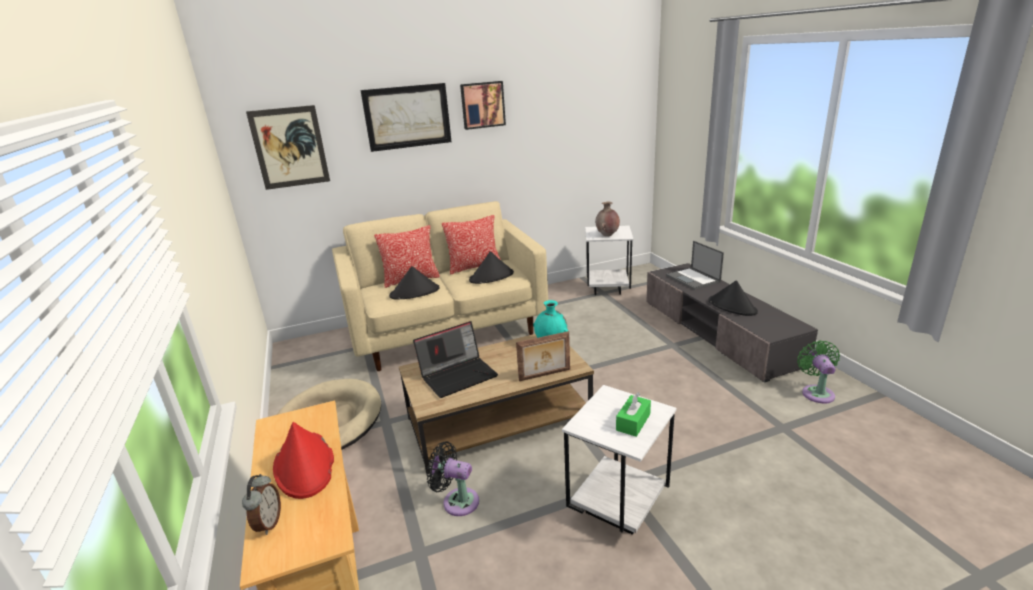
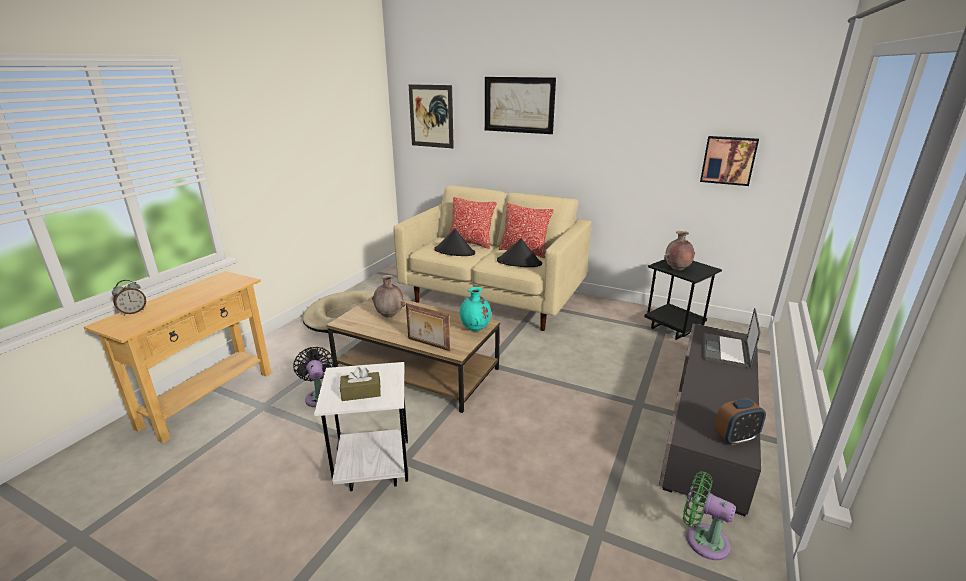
camera: 45 degrees right, 0 degrees up
red hat [273,422,334,499] -> none
laptop [413,321,498,398] -> brown vase [372,275,405,318]
picture [460,81,506,130] -> picture moved to [700,136,759,186]
white side table [585,226,634,295] -> black side table [644,259,722,340]
green tissue box [616,392,651,437] -> brown tissue box [340,367,381,401]
black hat [708,280,758,316] -> none
green fan [797,340,840,404] -> green fan turned 105 degrees counterclockwise [683,471,736,560]
none -> alarm clock [714,399,766,445]

